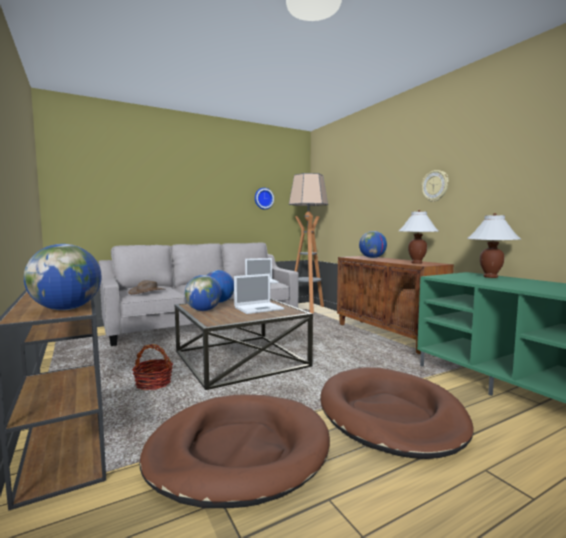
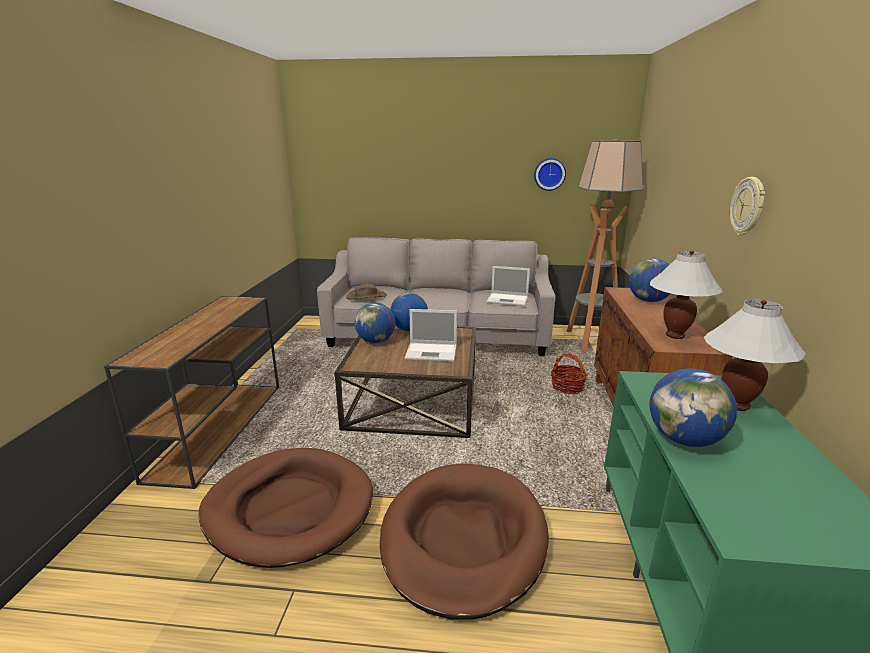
camera: 35 degrees right, 15 degrees up
globe [24,244,101,310] -> globe moved to [649,369,737,447]
basket [132,344,173,390] -> basket moved to [551,353,587,394]

